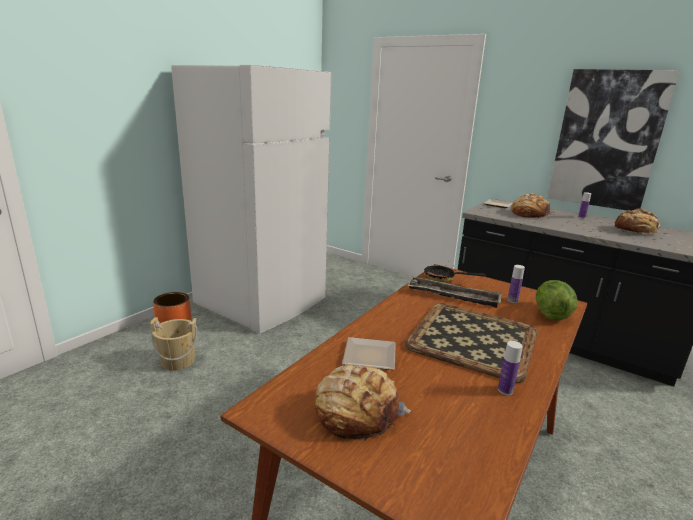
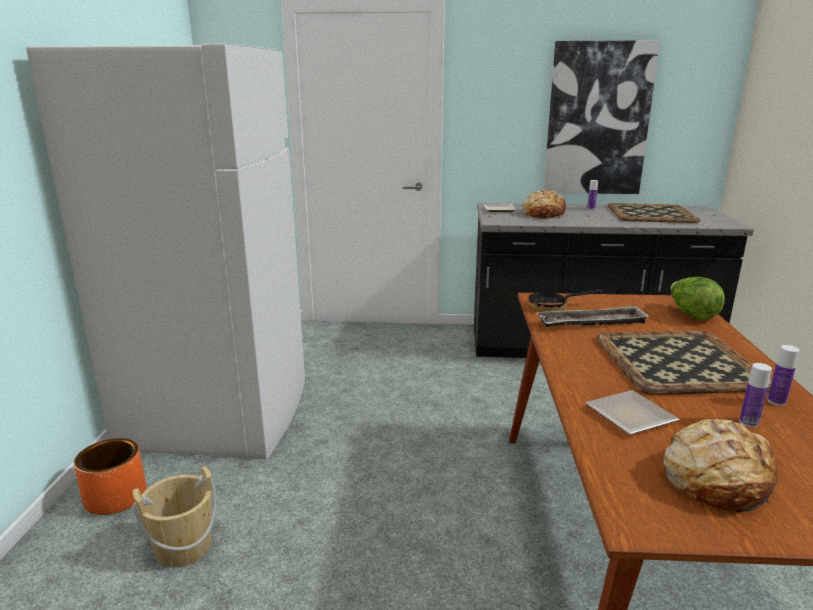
camera: 30 degrees left, 0 degrees up
bottle [508,265,525,303] -> bottle moved to [739,363,772,428]
bread [614,208,660,235] -> tray [608,203,700,223]

